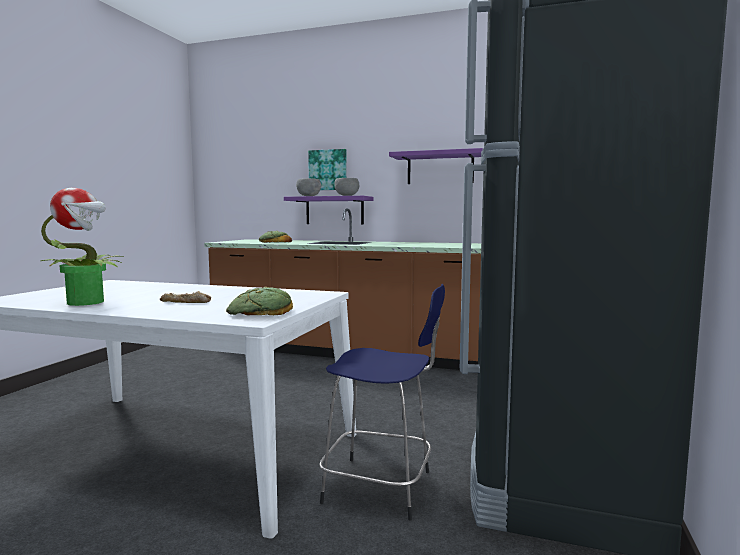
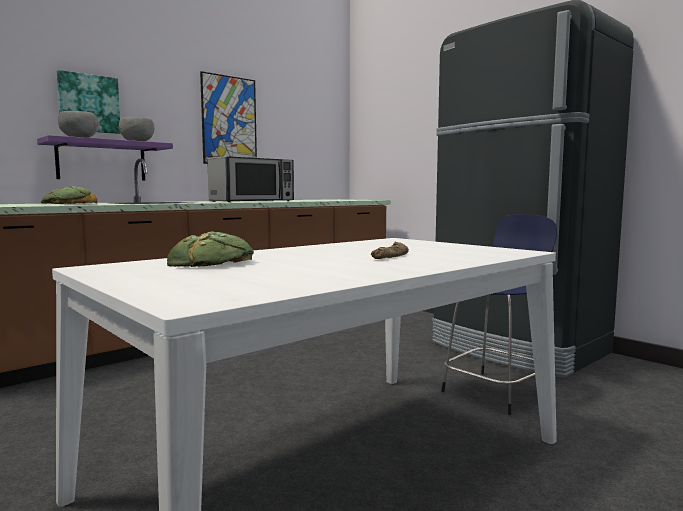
camera: 60 degrees left, 0 degrees up
potted plant [41,188,124,306] -> none
bread [226,287,293,316] -> bread moved to [167,231,254,267]
purple shelf [389,148,483,184] -> picture [200,71,257,164]
none -> microwave [207,156,294,202]

